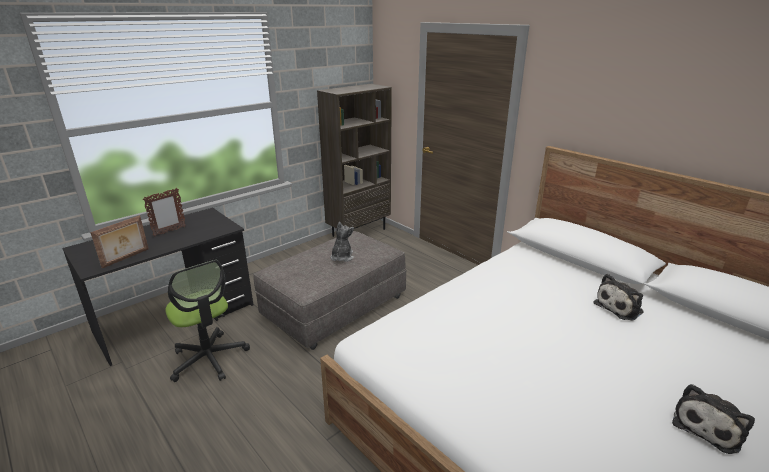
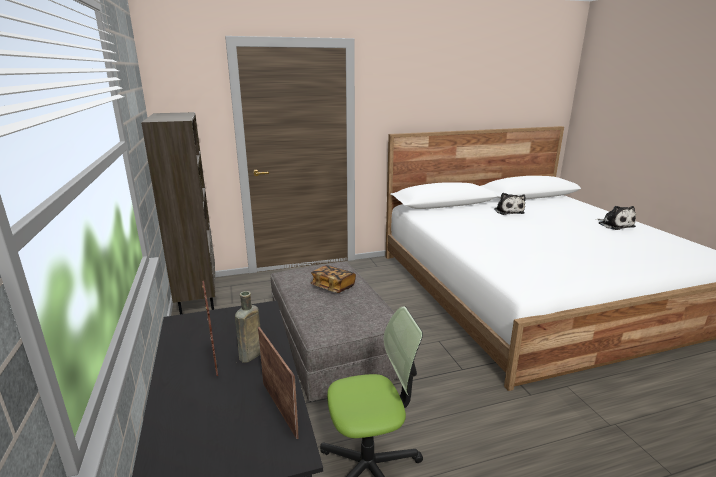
camera: 65 degrees left, 5 degrees down
plush toy [330,222,354,262] -> book [311,265,356,293]
none -> brown bottle [235,291,260,362]

